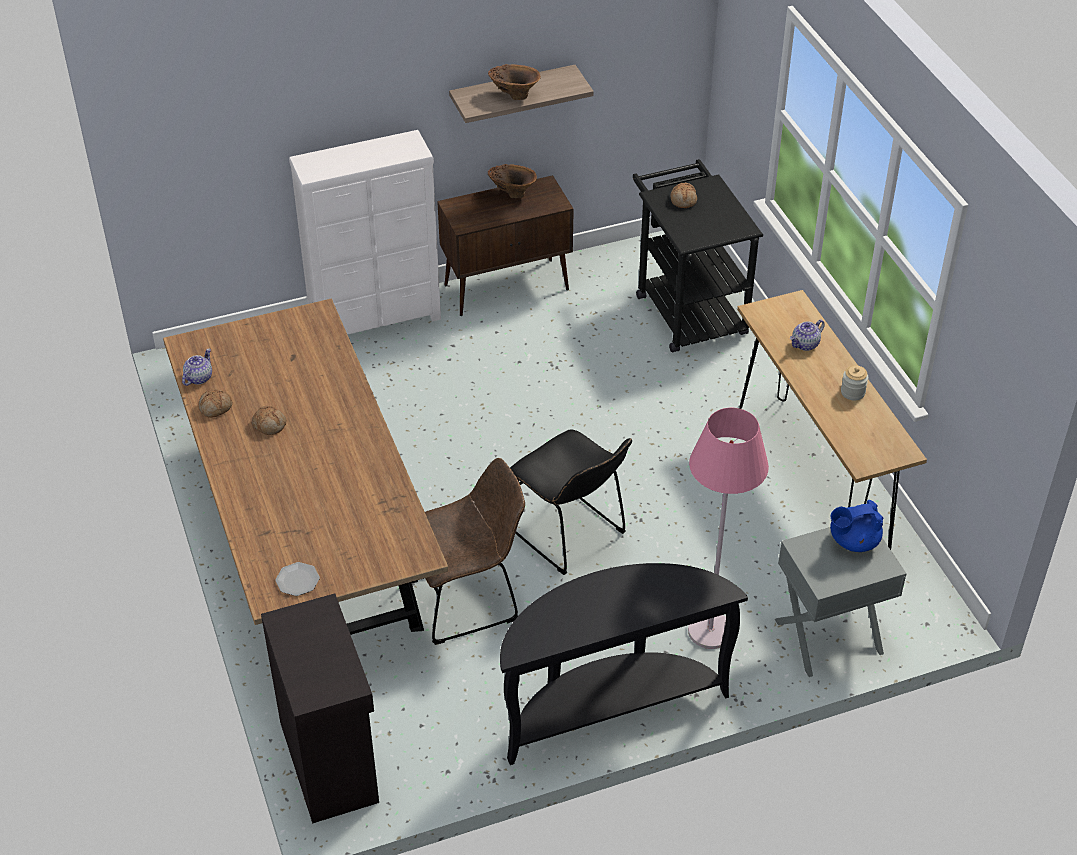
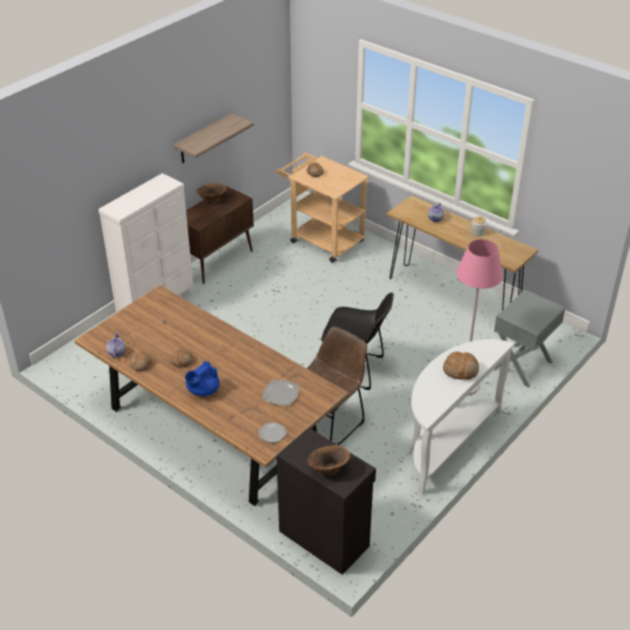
camera: 30 degrees left, 5 degrees down
brown vase [488,64,541,100] -> brown vase moved to [308,445,350,476]
black console table [500,563,748,765] -> white console table [410,339,514,495]
black cart [633,159,763,352] -> beige cart [276,152,369,263]
blue teapot [830,500,883,552] -> blue teapot moved to [185,361,220,396]
none -> plate [263,380,299,405]
none -> bread [443,352,479,380]

